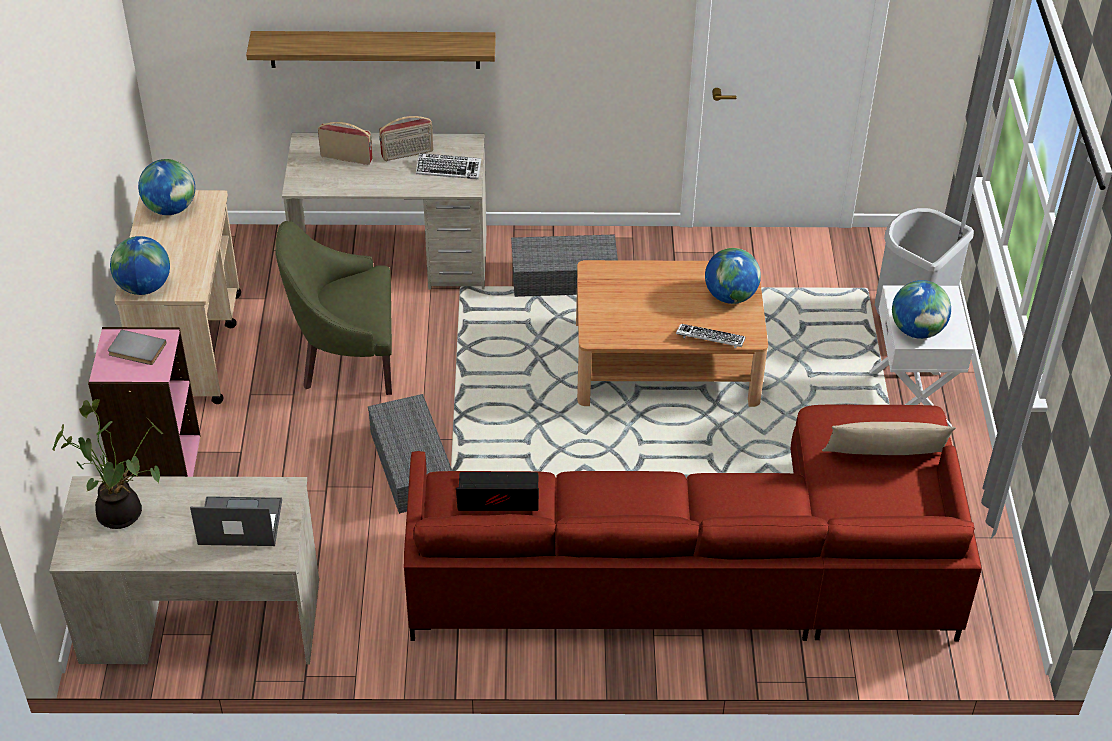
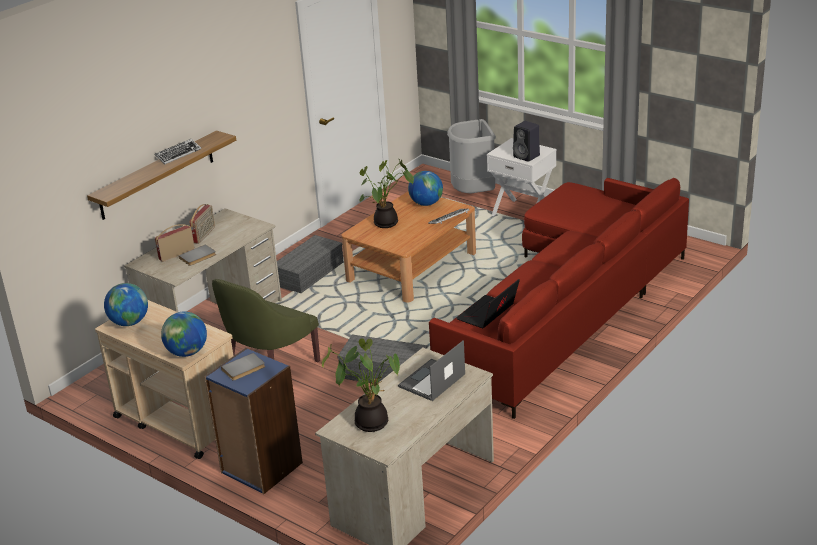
camera: 50 degrees left, 15 degrees down
pink bookcase [88,327,201,477] -> blue bookcase [204,348,303,494]
keyboard [416,153,481,179] -> keyboard moved to [155,139,201,164]
beige pillow [822,422,956,455] -> none
globe [892,280,951,339] -> black speaker [513,121,540,162]
none -> grey book [179,245,216,266]
none -> potted plant [359,159,414,228]

